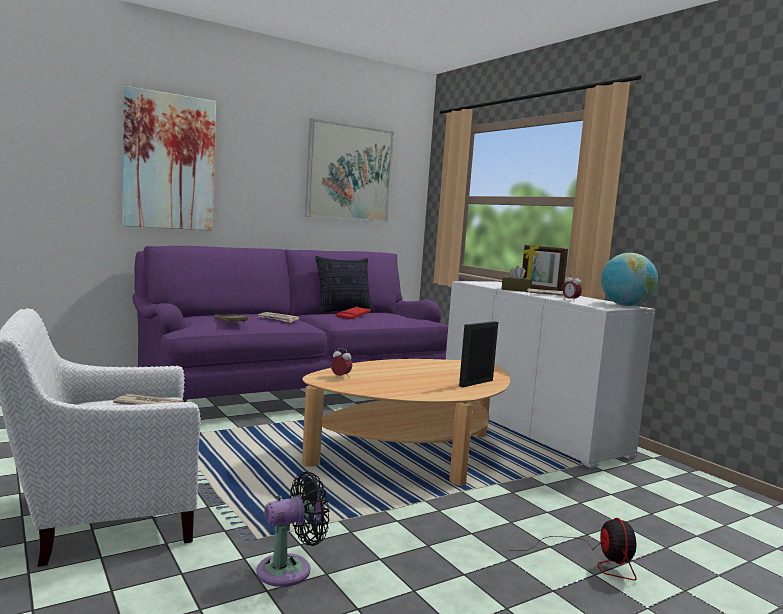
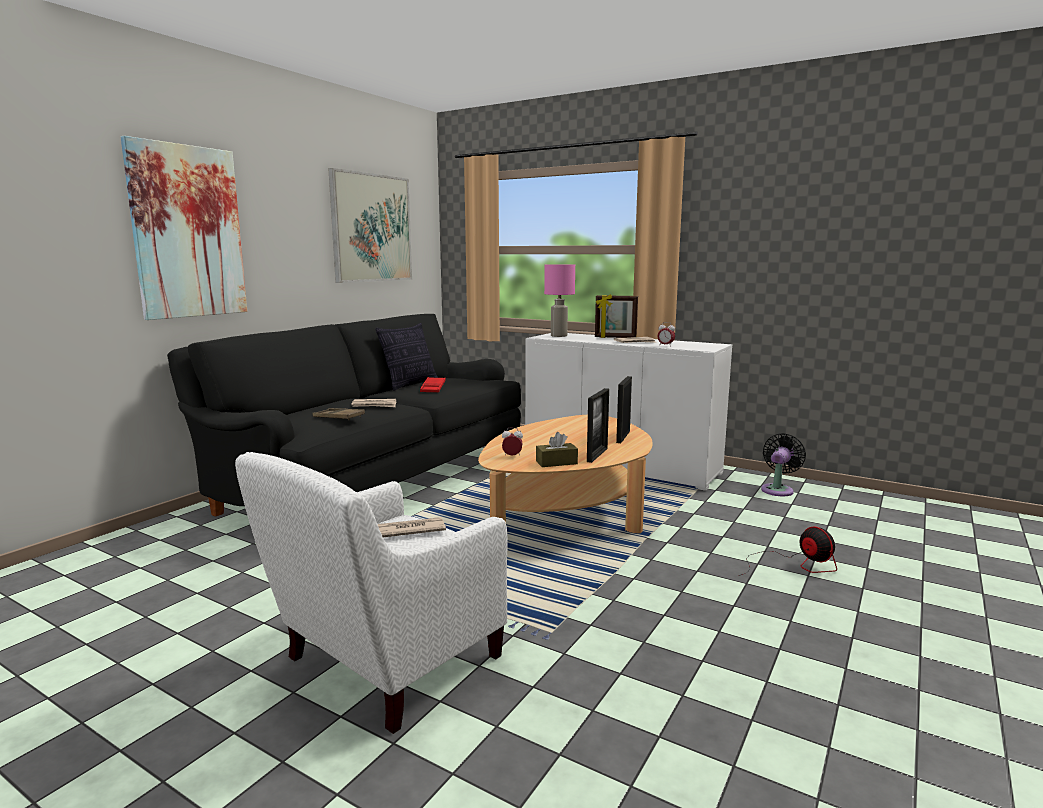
camera: 25 degrees left, 5 degrees up
purple sofa [132,246,448,402] -> black sofa [167,314,521,517]
black fan [256,472,330,587] -> black fan moved to [761,433,806,496]
brown tissue box [502,266,532,292] -> brown tissue box moved to [536,432,578,467]
globe [601,253,658,306] -> none
none -> pink table lamp [544,264,575,337]
none -> picture frame [587,388,609,463]

